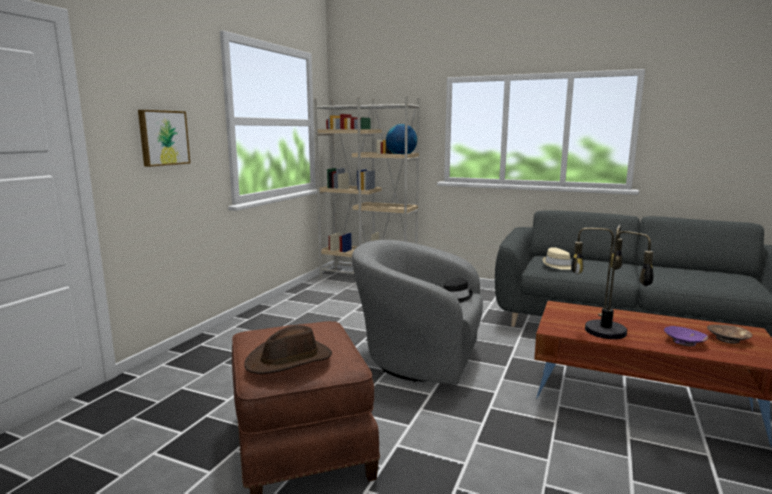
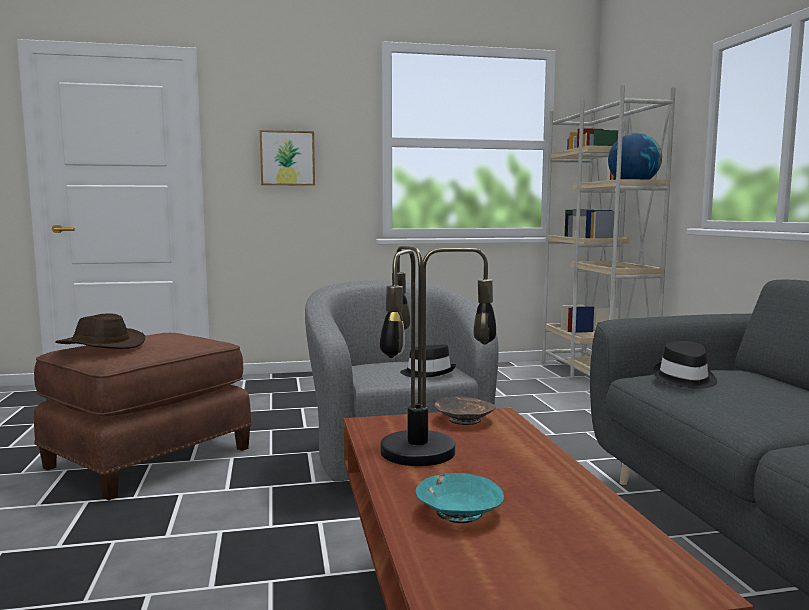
camera: 55 degrees right, 5 degrees down
beige hat [542,247,571,270] -> black hat [653,341,717,389]
purple bowl [664,326,708,346] -> turquoise bowl [416,473,504,523]
brown bowl [707,325,752,344] -> brown bowl moved to [435,396,496,425]

